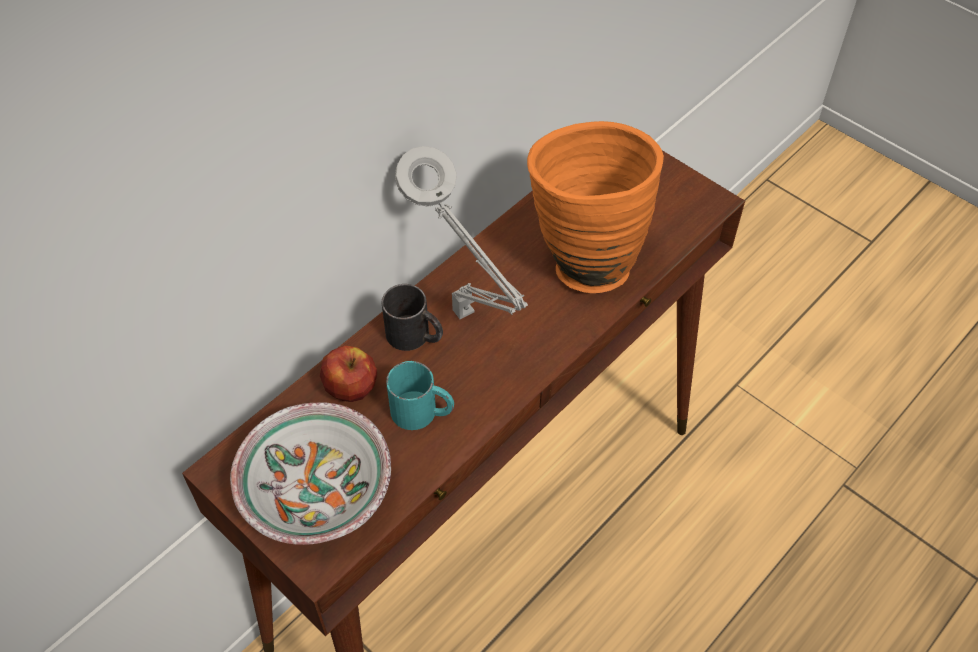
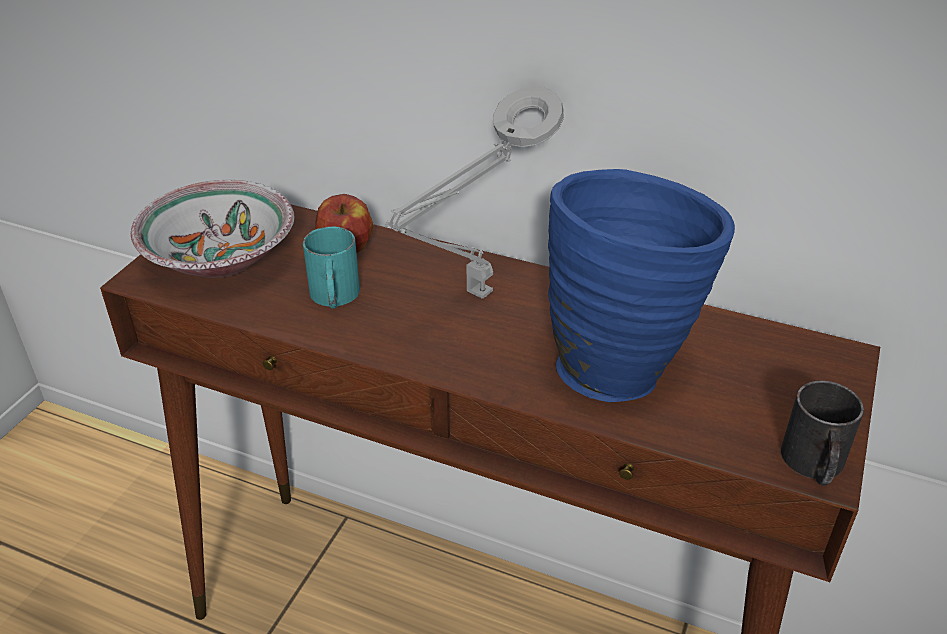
camera: 70 degrees right, 15 degrees down
black mug [381,284,443,351] -> black mug moved to [781,381,864,486]
orange vase [527,121,664,293] -> blue vase [548,169,735,402]

